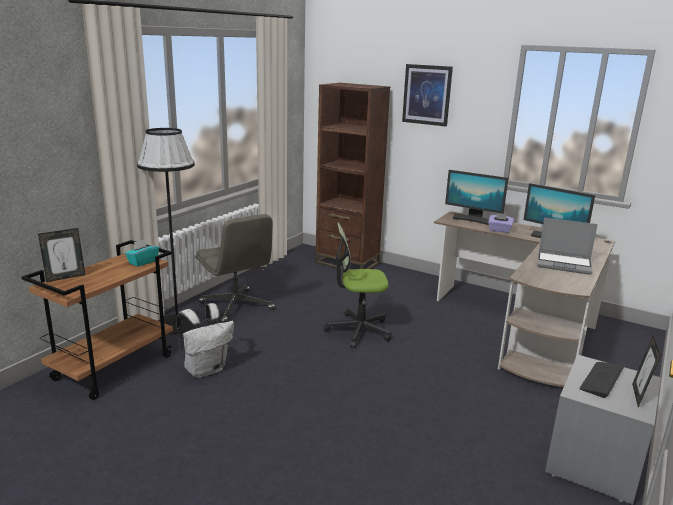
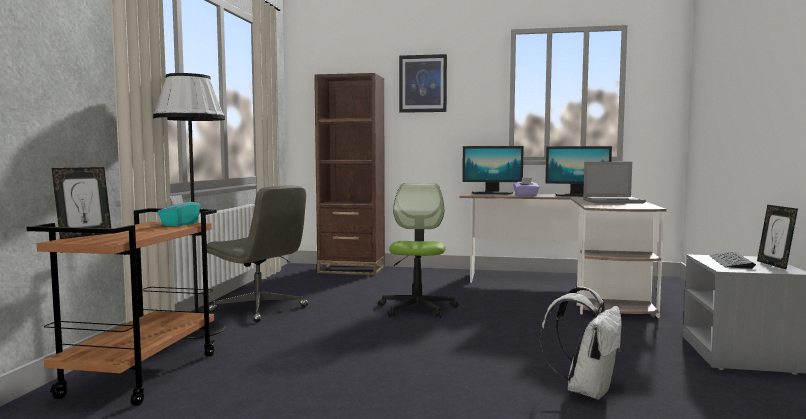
camera: 20 degrees left, 15 degrees down
white backpack [176,303,234,378] -> white backpack moved to [540,286,622,400]
office chair [324,223,391,348] -> office chair turned 120 degrees clockwise [378,183,459,318]

